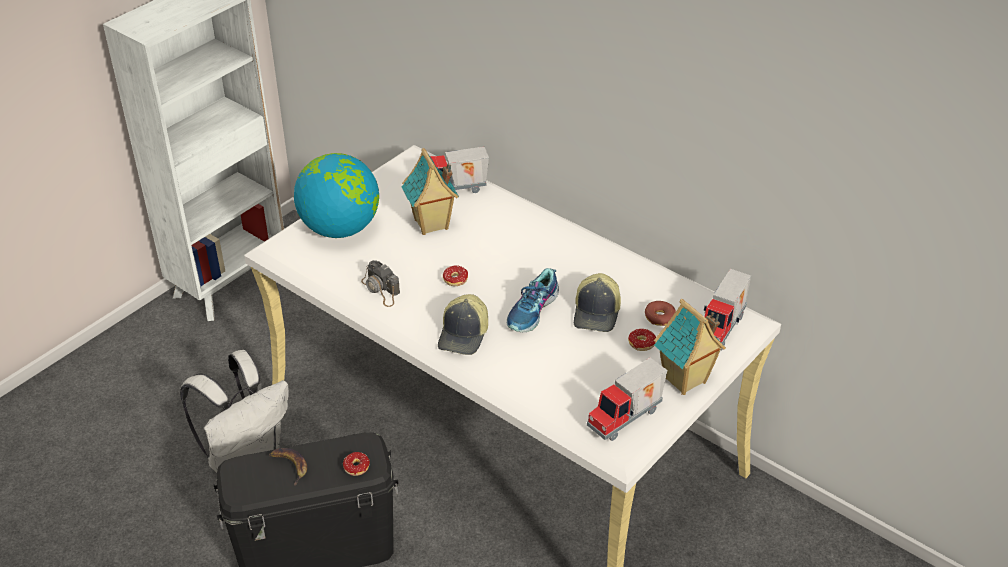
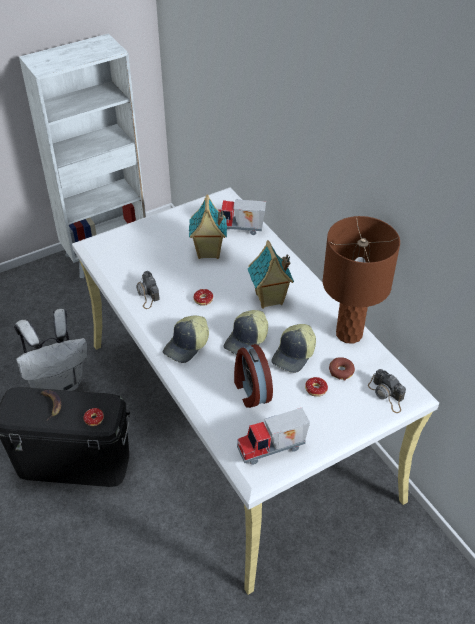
camera: 20 degrees right, 5 degrees up
globe [294,153,379,238] -> none
shoe [507,268,559,332] -> cap [224,310,268,355]
toy house [654,299,726,395] -> toy house moved to [248,240,294,309]
toy truck [704,269,751,350] -> camera [368,369,406,413]
none -> alarm clock [234,344,273,408]
none -> brown table lamp [323,216,400,344]

